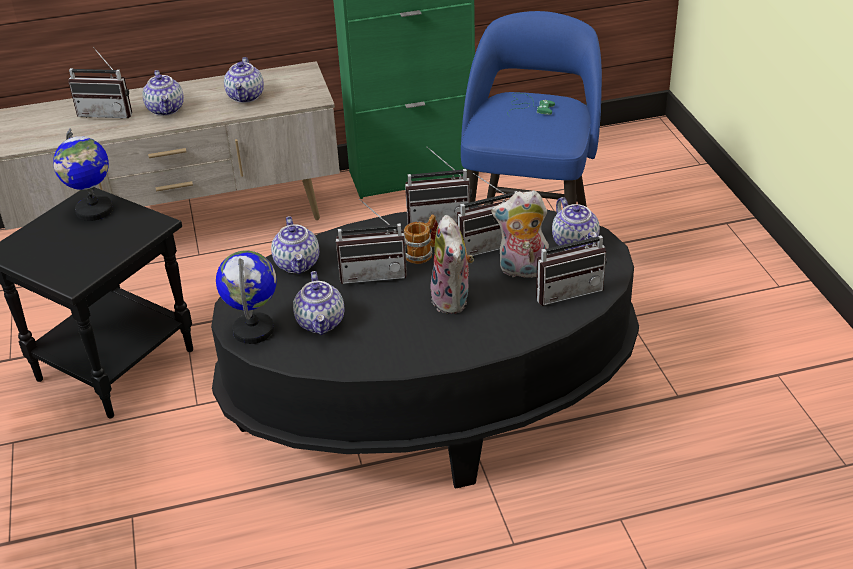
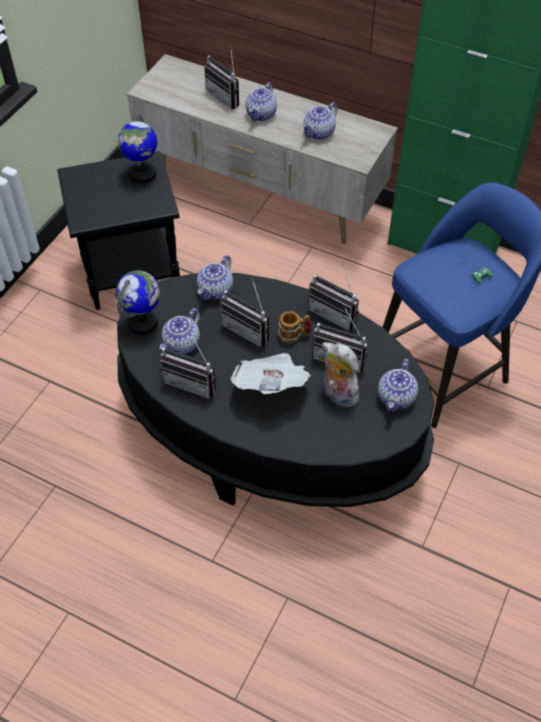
camera: 40 degrees right, 15 degrees up
plush toy [429,215,474,314] -> newspaper [230,353,311,394]
radio [536,216,607,306] -> radio moved to [160,330,216,399]

